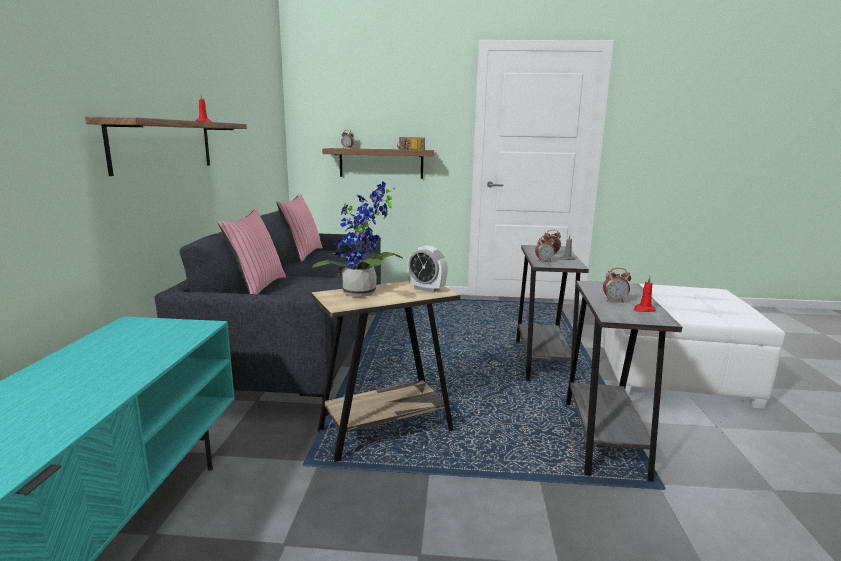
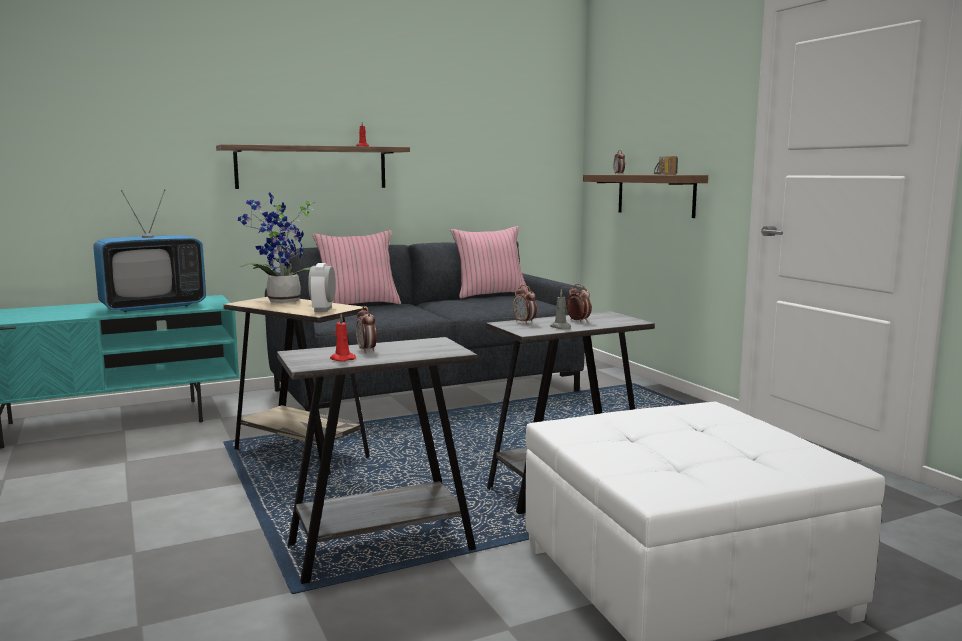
camera: 60 degrees right, 5 degrees down
none -> television [93,189,206,312]

